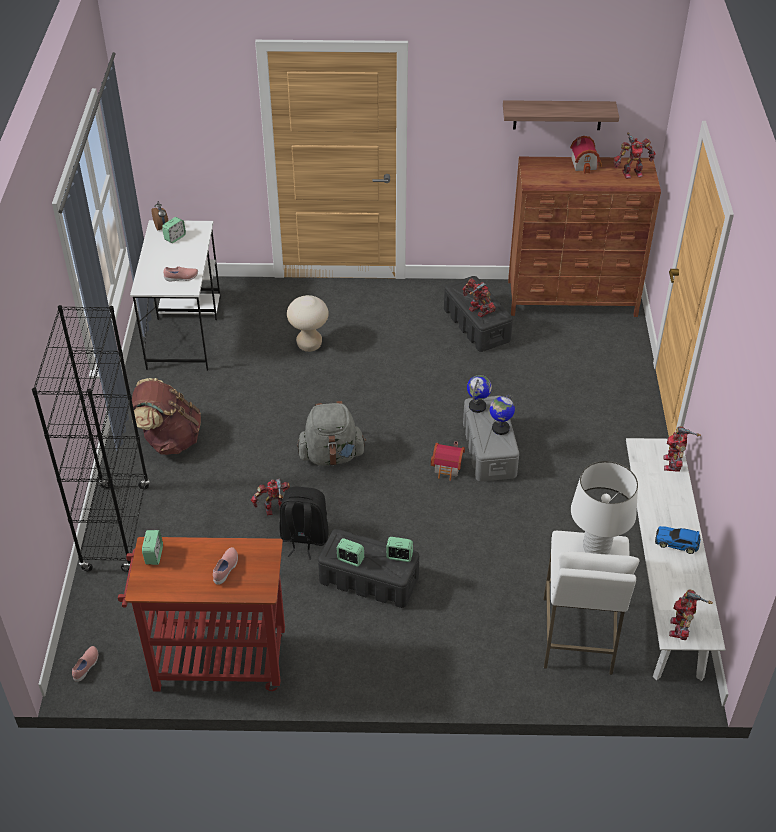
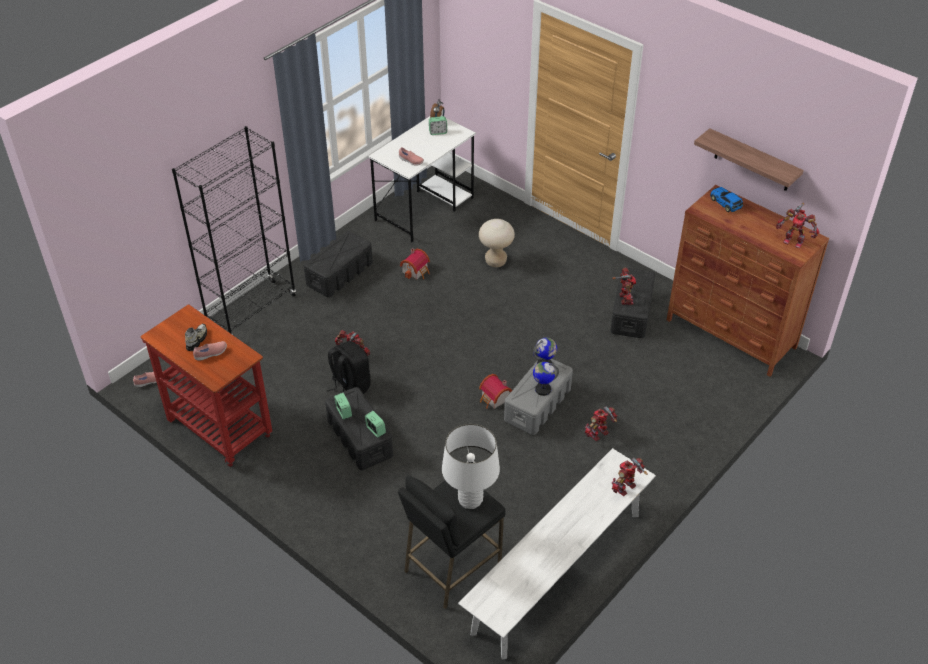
camera: 40 degrees right, 0 degrees up
brown backpack [132,378,201,455] -> black storage box [304,231,373,298]
alarm clock [142,530,163,565] -> none
grey backpack [297,401,366,466] -> none
white stool [544,531,639,675] -> black stool [398,475,506,609]
toy house [570,136,602,174] -> toy house moved to [400,248,430,279]
toy car [655,526,701,554] -> toy car moved to [710,187,743,212]
toy robot [669,589,713,640] -> toy robot moved to [585,406,617,441]
none -> shoe [185,324,207,351]

